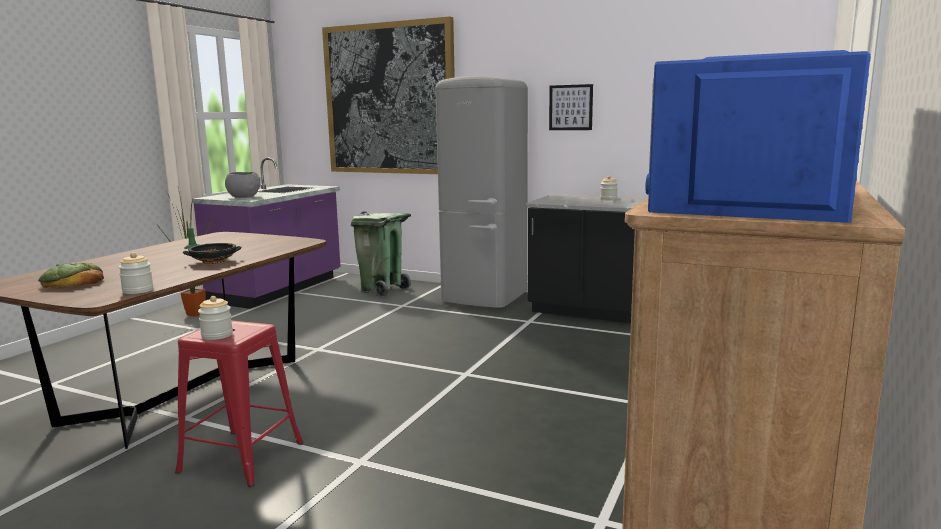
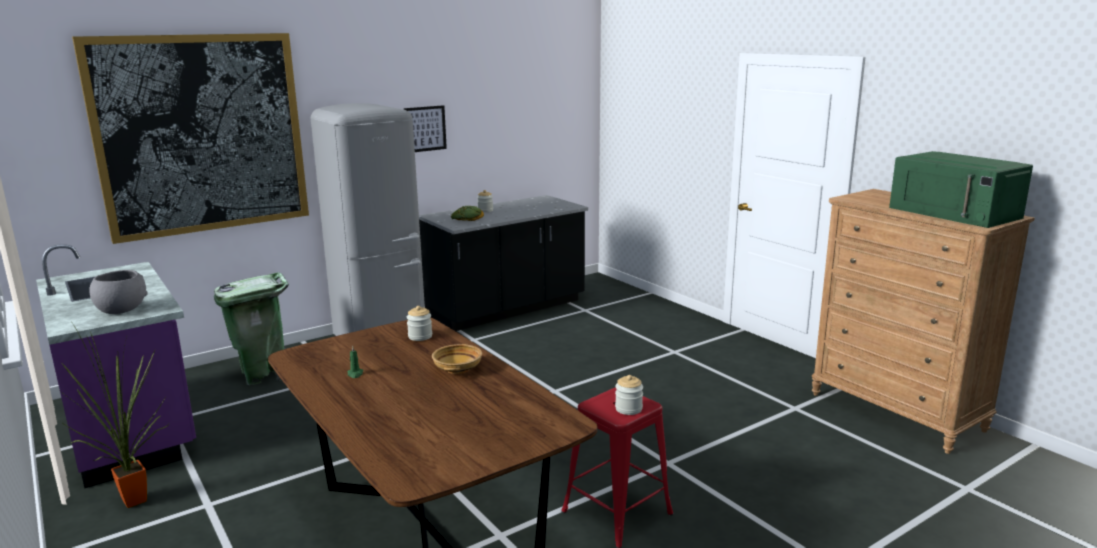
camera: 60 degrees left, 5 degrees up
bread [38,262,104,287] -> bread moved to [451,206,484,221]
jar [118,252,154,294] -> jar moved to [407,306,432,341]
black bowl [183,243,242,264] -> beige bowl [432,344,482,374]
blue microwave [645,50,871,223] -> green microwave [889,151,1033,228]

